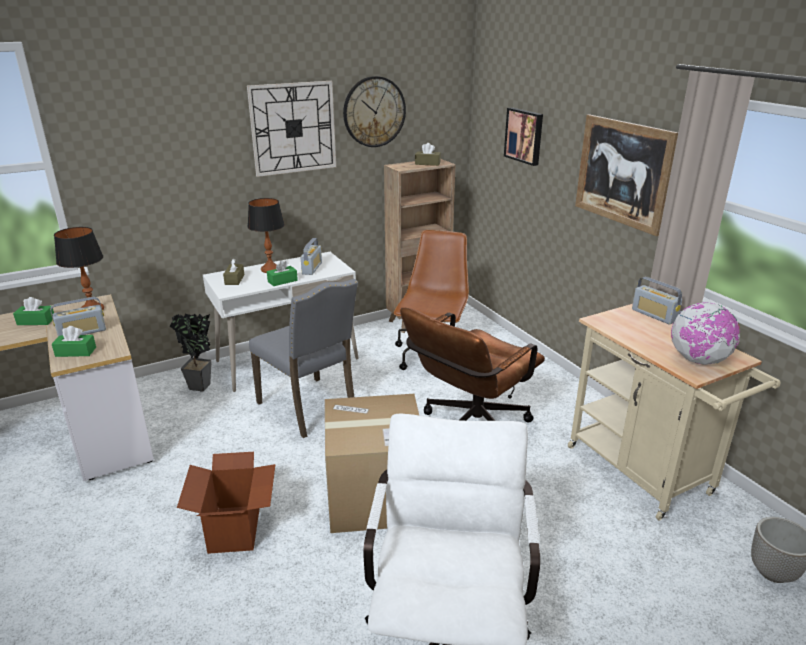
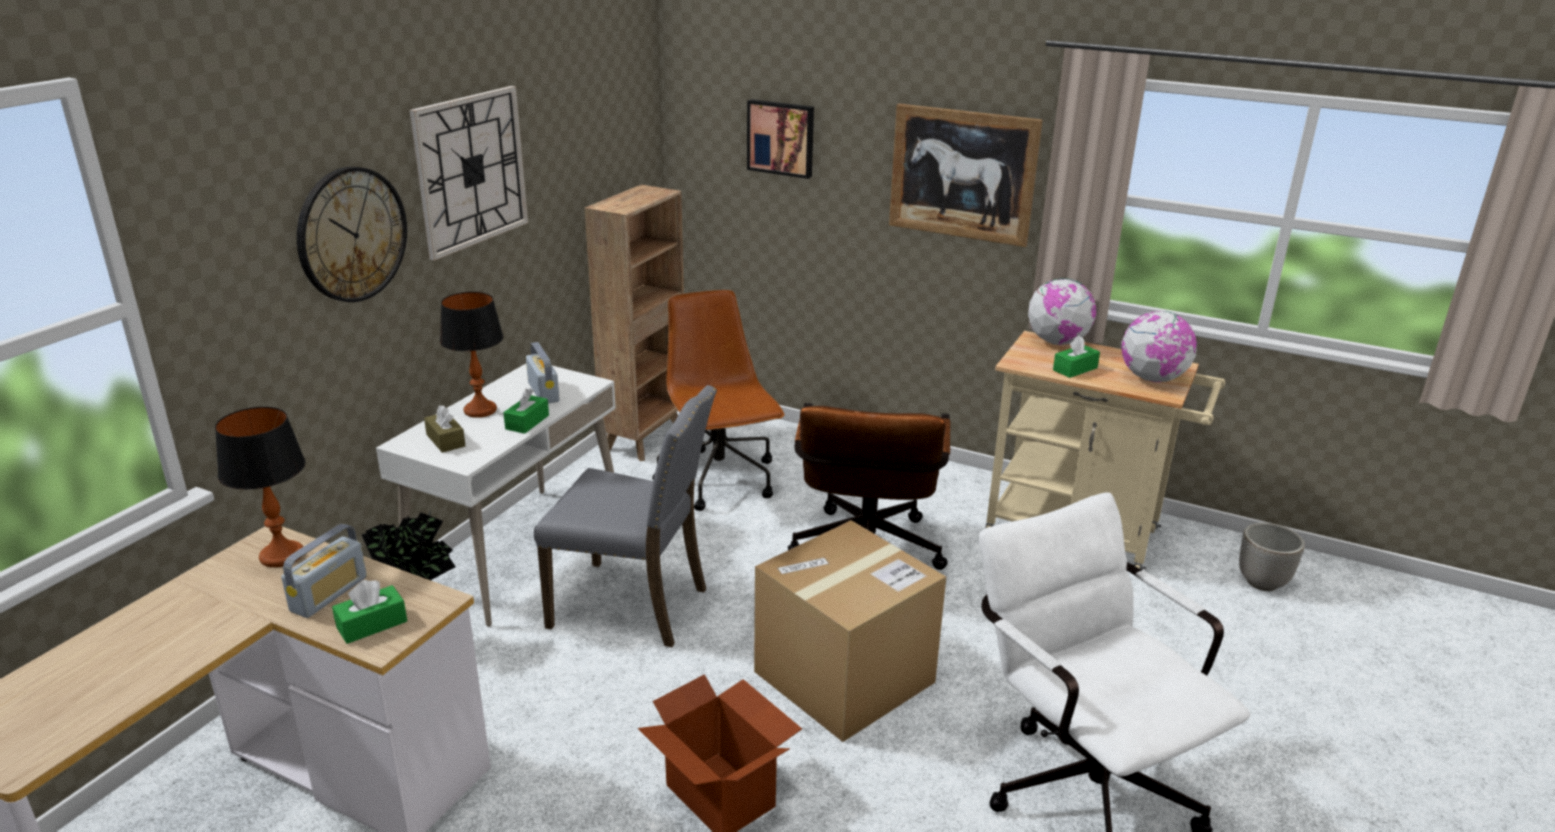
camera: 35 degrees left, 0 degrees up
green tissue box [13,297,54,325] -> green tissue box moved to [1053,335,1100,378]
wall clock [343,76,406,147] -> wall clock moved to [297,167,407,302]
brown tissue box [415,143,441,166] -> none
radio [632,277,682,325] -> globe [1028,278,1096,345]

